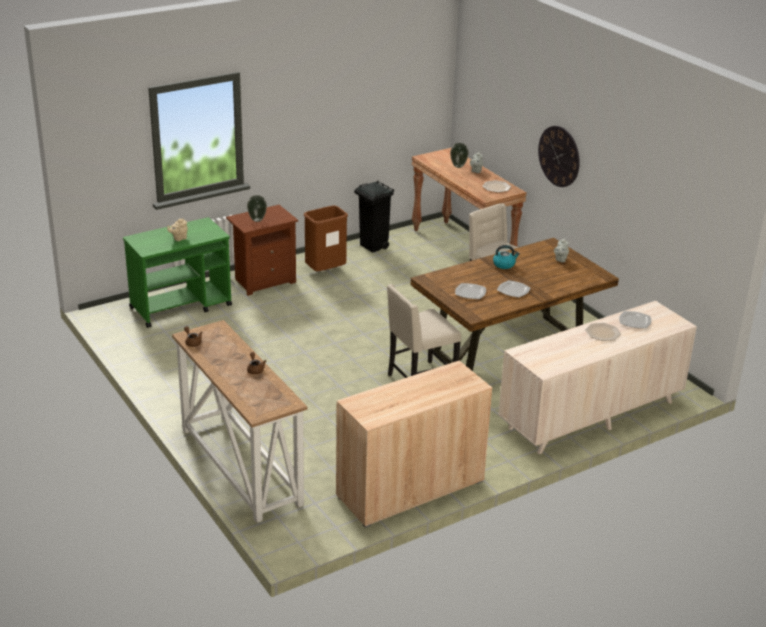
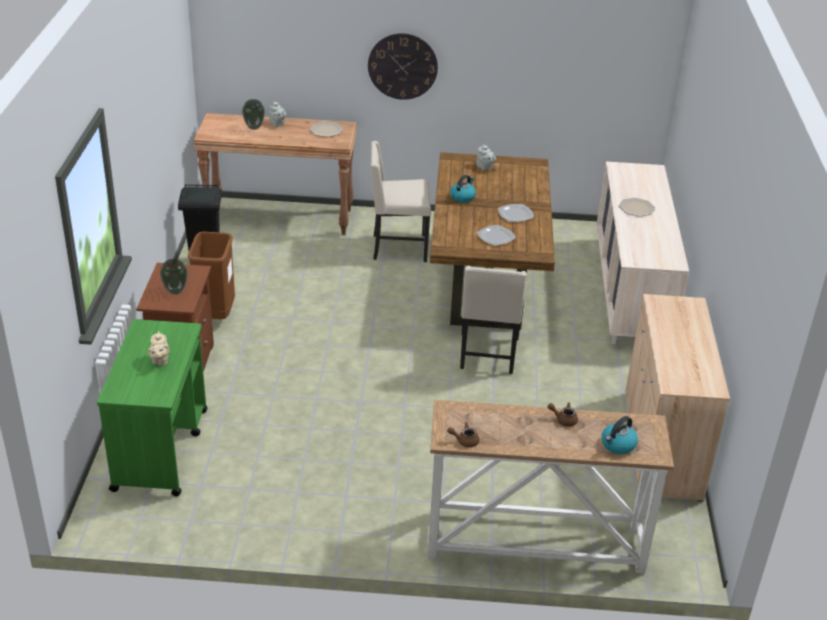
camera: 55 degrees left, 5 degrees up
plate [619,311,651,329] -> none
none -> kettle [602,416,638,454]

